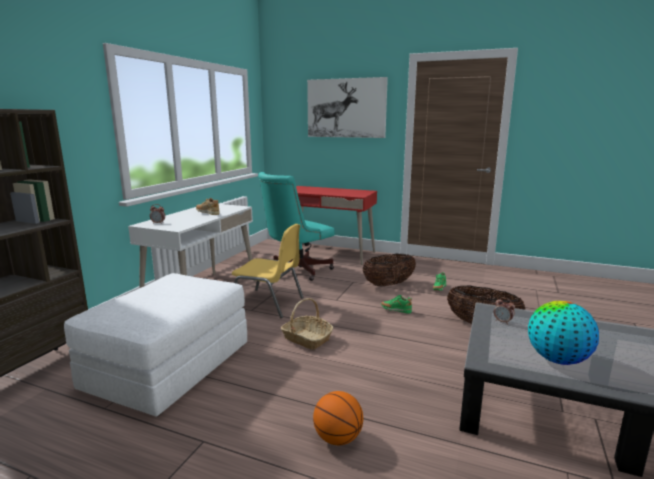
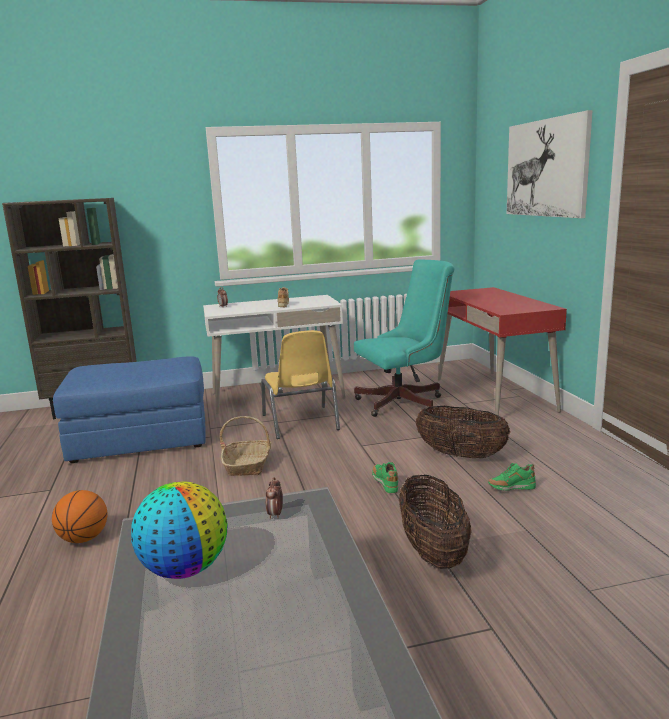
camera: 55 degrees right, 0 degrees up
white ottoman [64,273,247,417] -> blue ottoman [53,356,206,463]
turquoise office chair [258,172,335,281] -> turquoise office chair turned 150 degrees clockwise [354,259,454,417]

